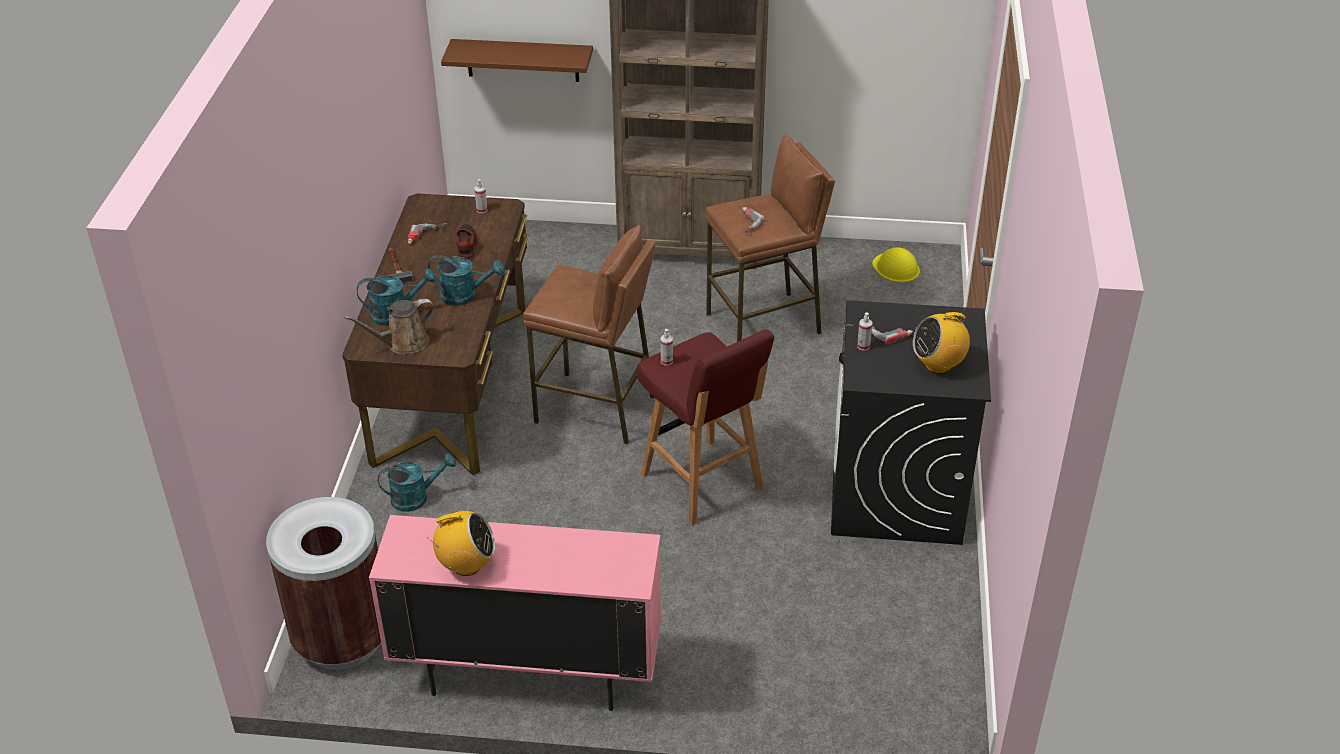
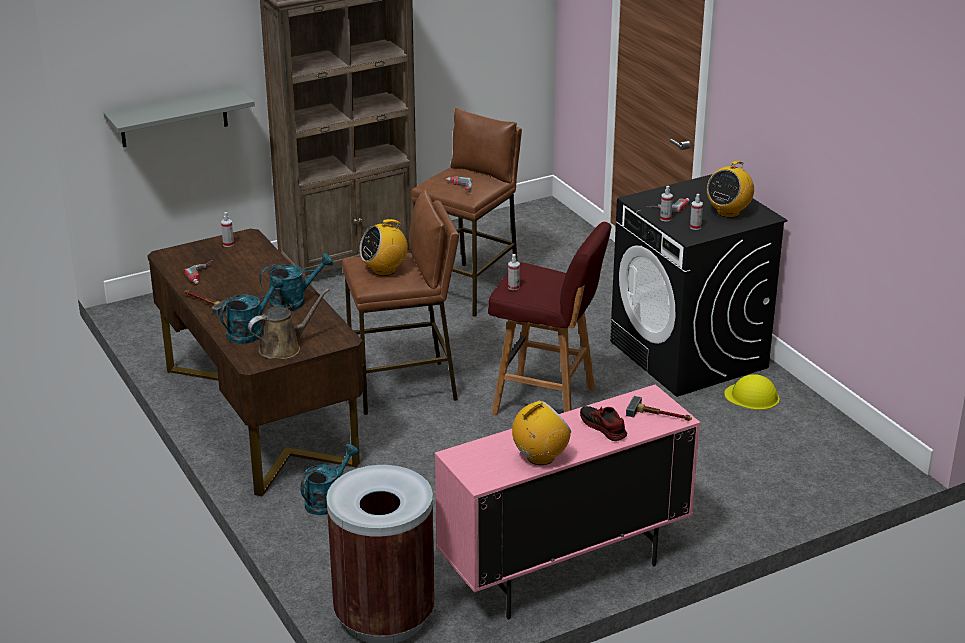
camera: 35 degrees left, 10 degrees down
brown watering can [344,299,435,354] -> brown watering can turned 150 degrees counterclockwise [248,288,330,359]
brown shelf [441,39,593,82] -> grey shelf [104,87,255,147]
shoe [456,224,477,259] -> shoe moved to [580,406,627,441]
yellow hard hat [873,247,920,282] -> yellow hard hat moved to [724,374,779,410]
none -> radio [359,219,408,276]
none -> hammer [626,396,692,421]
none -> spray bottle [690,194,703,230]

